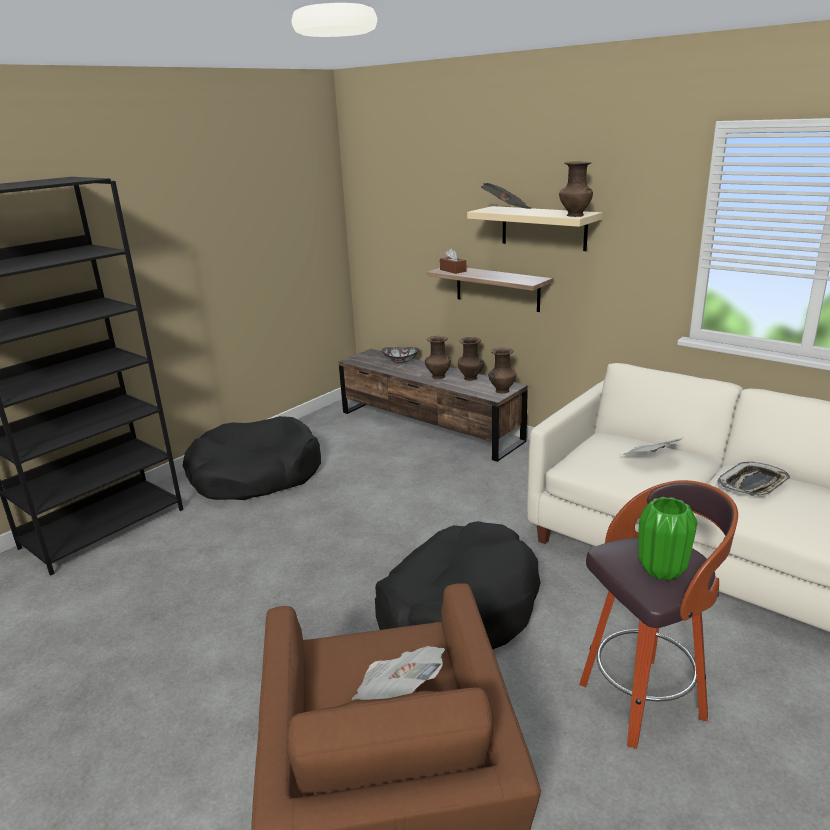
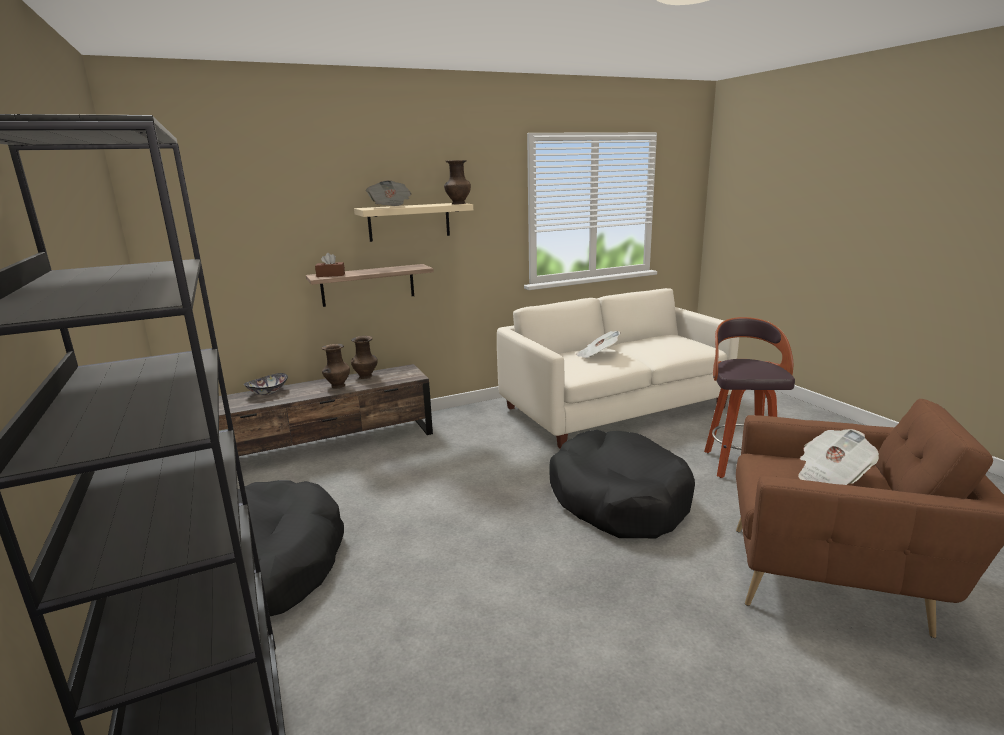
camera: 65 degrees left, 5 degrees down
brown vase [488,347,516,394] -> none
green vase [638,497,698,581] -> none
tray [718,462,790,495] -> none

